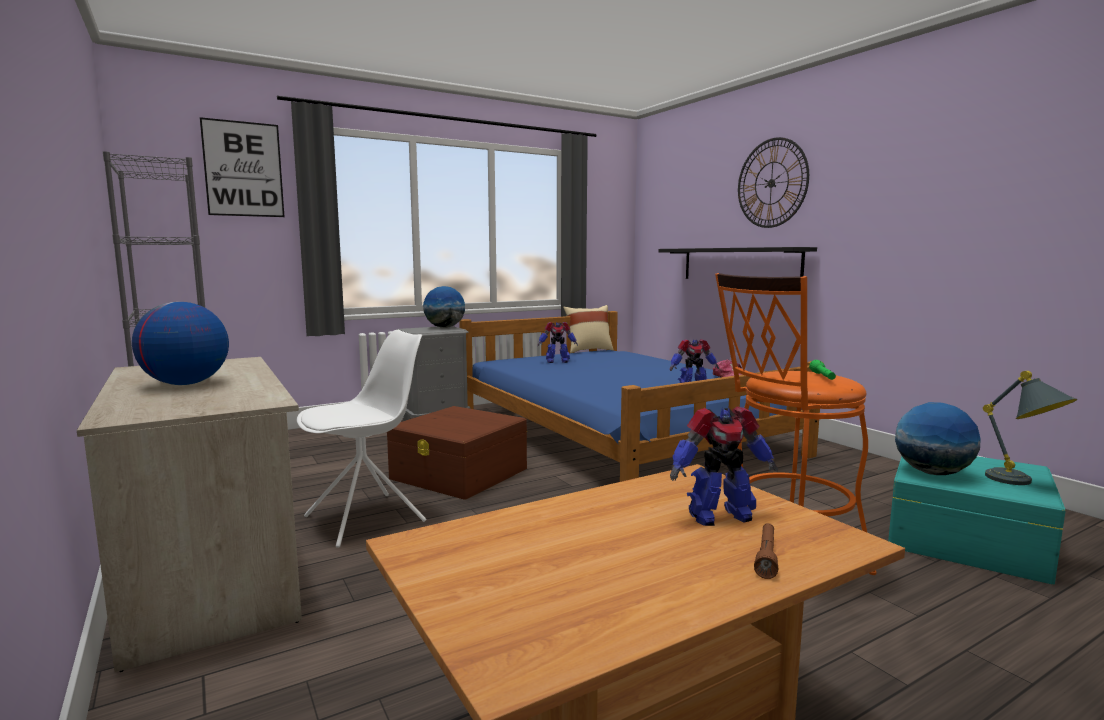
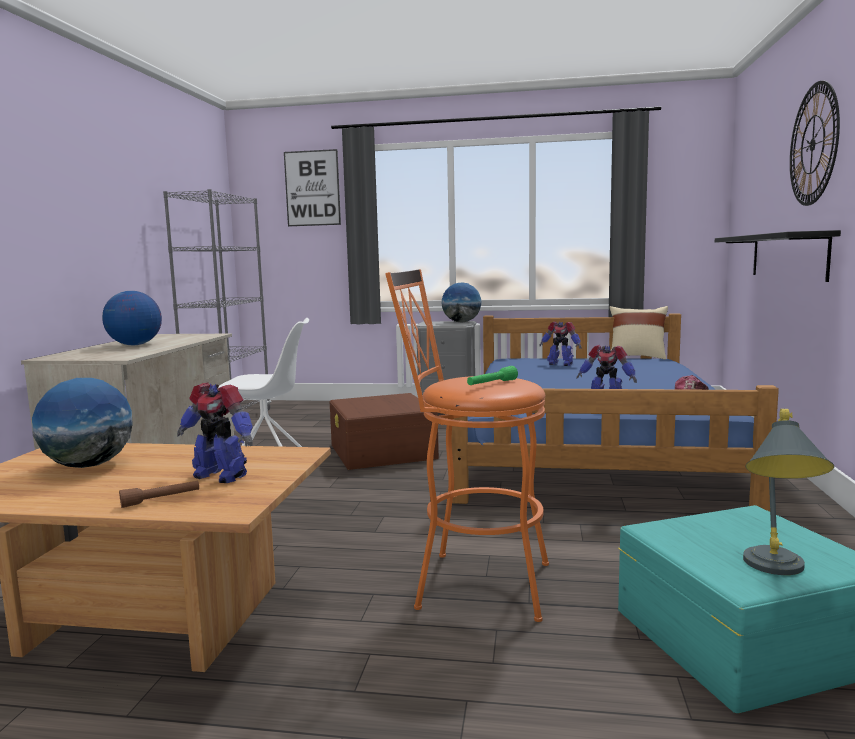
camera: 40 degrees right, 0 degrees up
globe [895,402,981,475] -> globe moved to [32,378,133,468]

